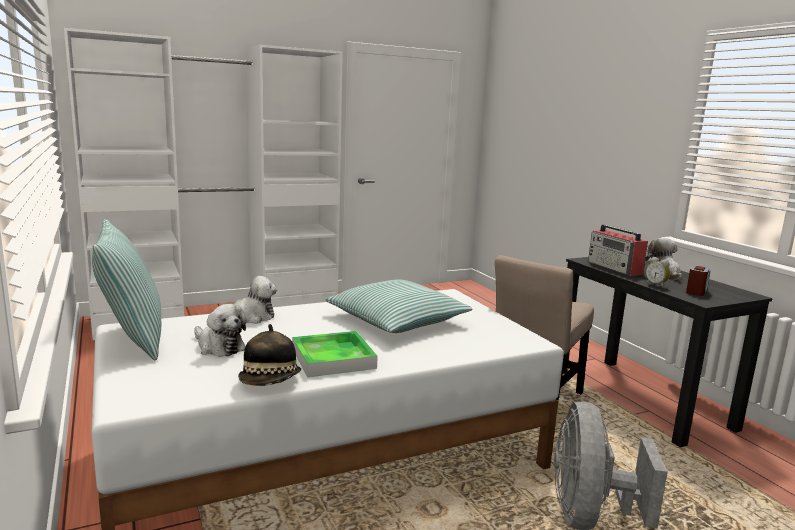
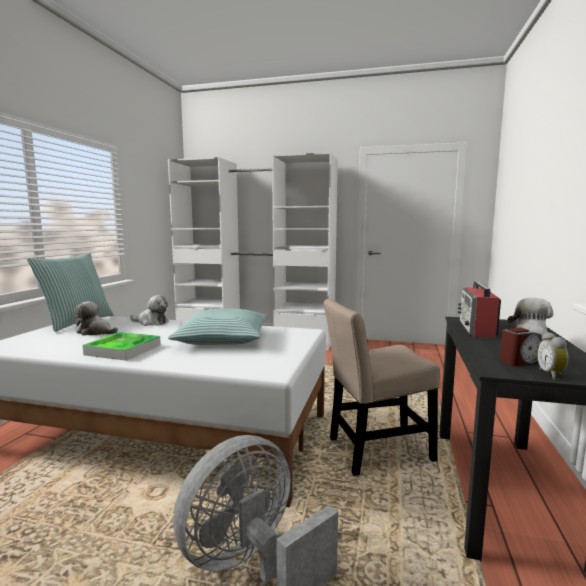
camera: 40 degrees right, 5 degrees down
plush toy [194,304,247,357] -> plush toy turned 120 degrees clockwise [74,301,118,336]
hat [238,324,301,386] -> none
alarm clock [646,257,670,288] -> alarm clock moved to [537,332,569,380]

